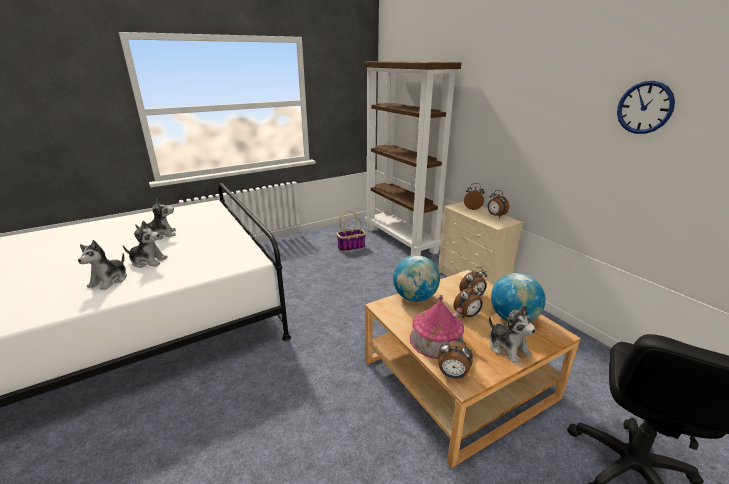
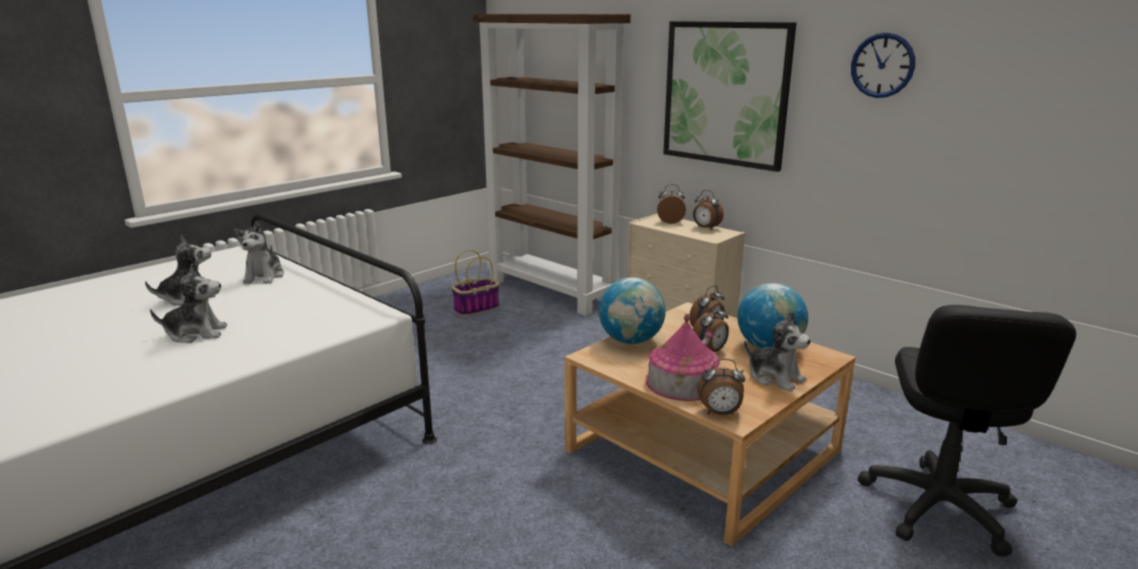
camera: 15 degrees left, 5 degrees down
plush toy [78,240,127,290] -> plush toy moved to [234,221,284,284]
none -> picture [663,21,796,172]

